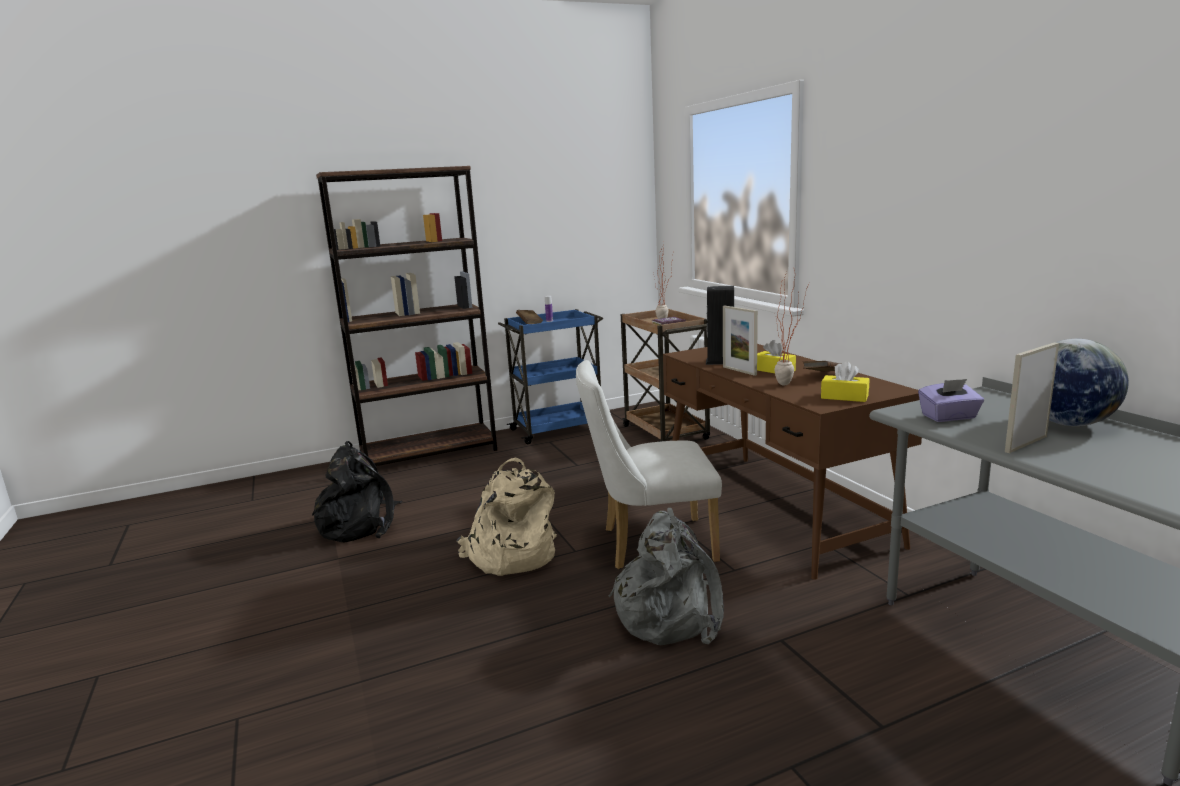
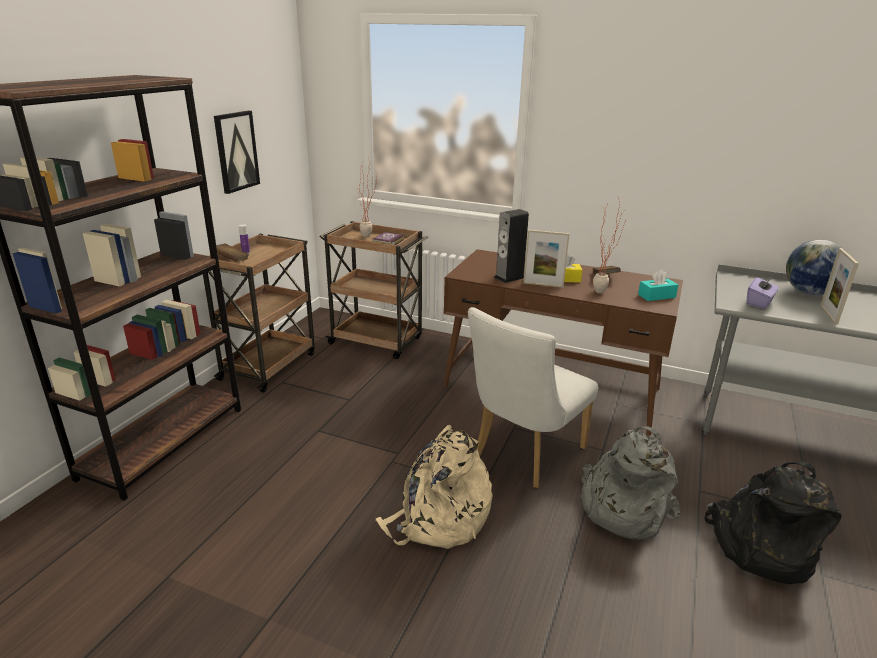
camera: 45 degrees left, 10 degrees up
black backpack [312,441,402,542] -> black backpack moved to [705,461,842,584]
blue cart [498,309,603,444] -> brown cart [203,234,315,393]
yellow tissue box [821,361,869,402] -> turquoise tissue box [638,269,678,301]
none -> picture [214,111,260,194]

